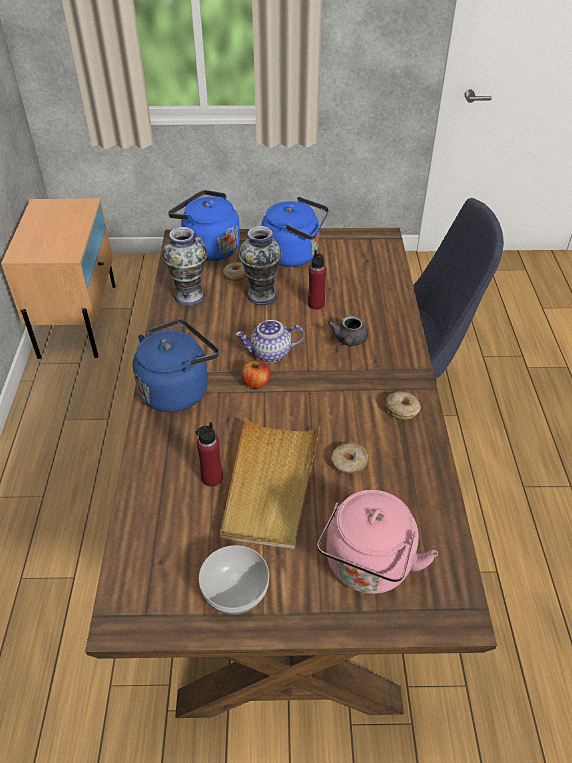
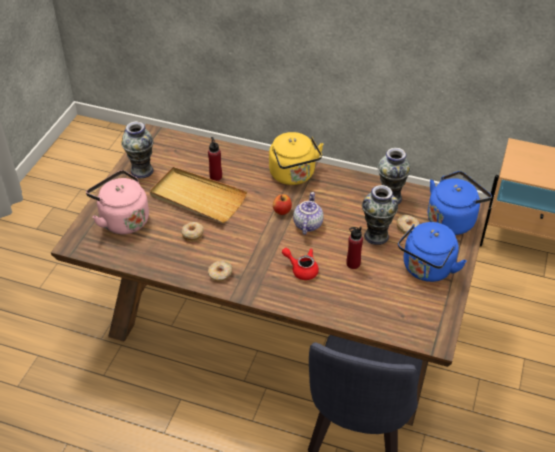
camera: 110 degrees right, 0 degrees up
blue kettle [133,319,219,412] -> yellow kettle [269,132,324,185]
bowl [199,545,269,615] -> vase [121,121,154,178]
grey teapot [328,315,368,346] -> red teapot [282,248,319,280]

